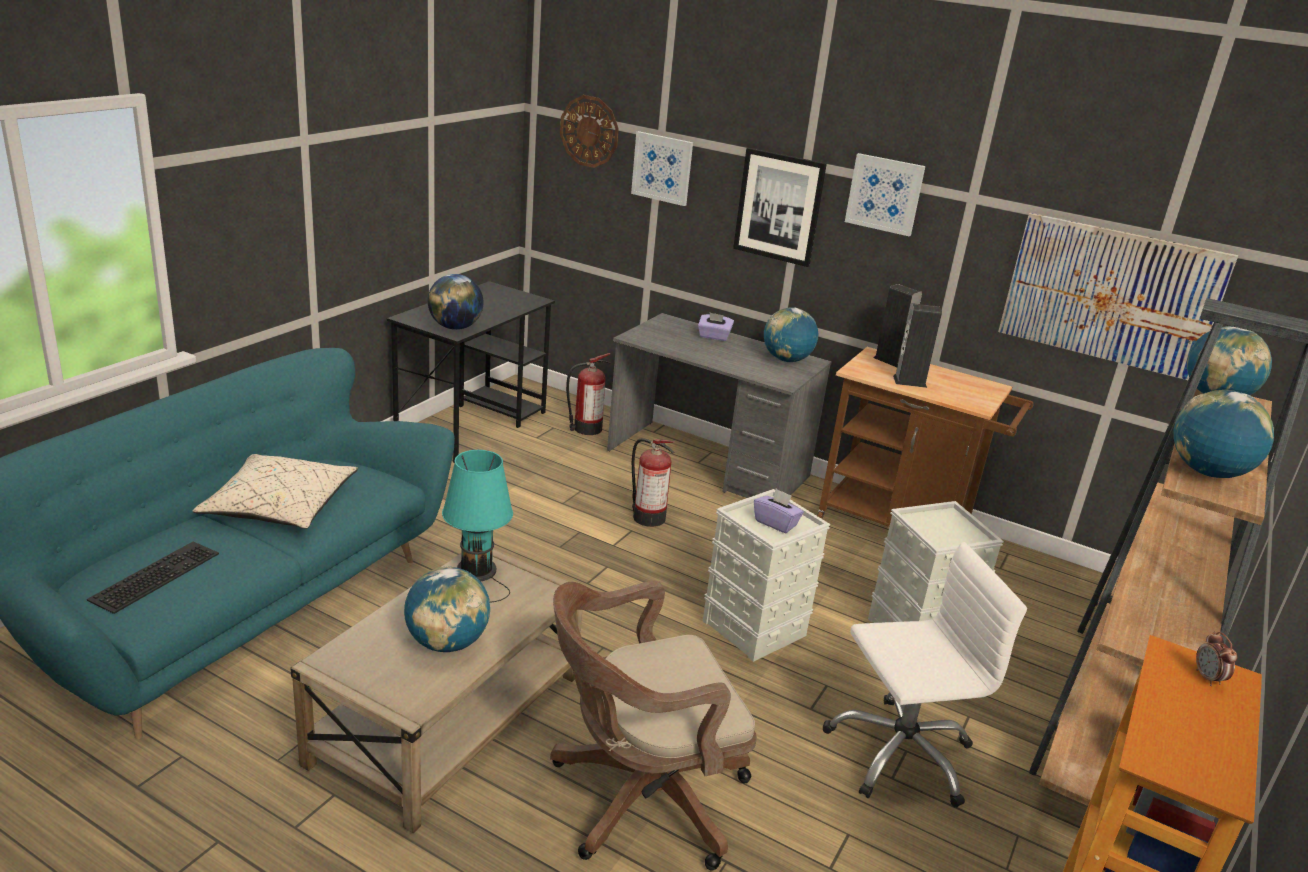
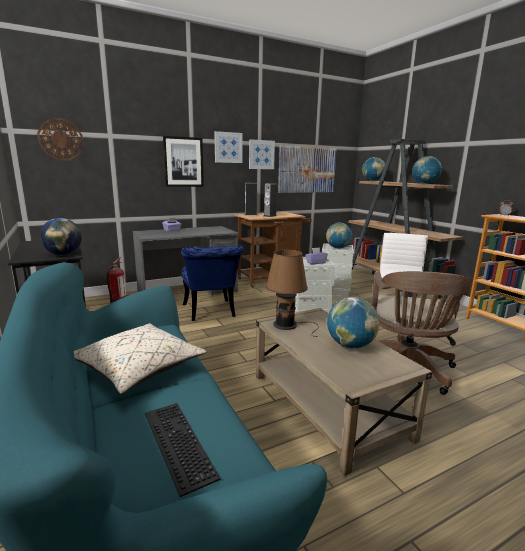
camera: 55 degrees left, 10 degrees down
turquoise table lamp [442,450,513,602] -> brown table lamp [266,250,319,337]
picture [631,131,693,206] -> picture moved to [249,139,275,169]
fire extinguisher [632,438,675,527] -> blue chair [181,245,244,321]
globe [764,307,818,362] -> globe moved to [326,222,352,249]

